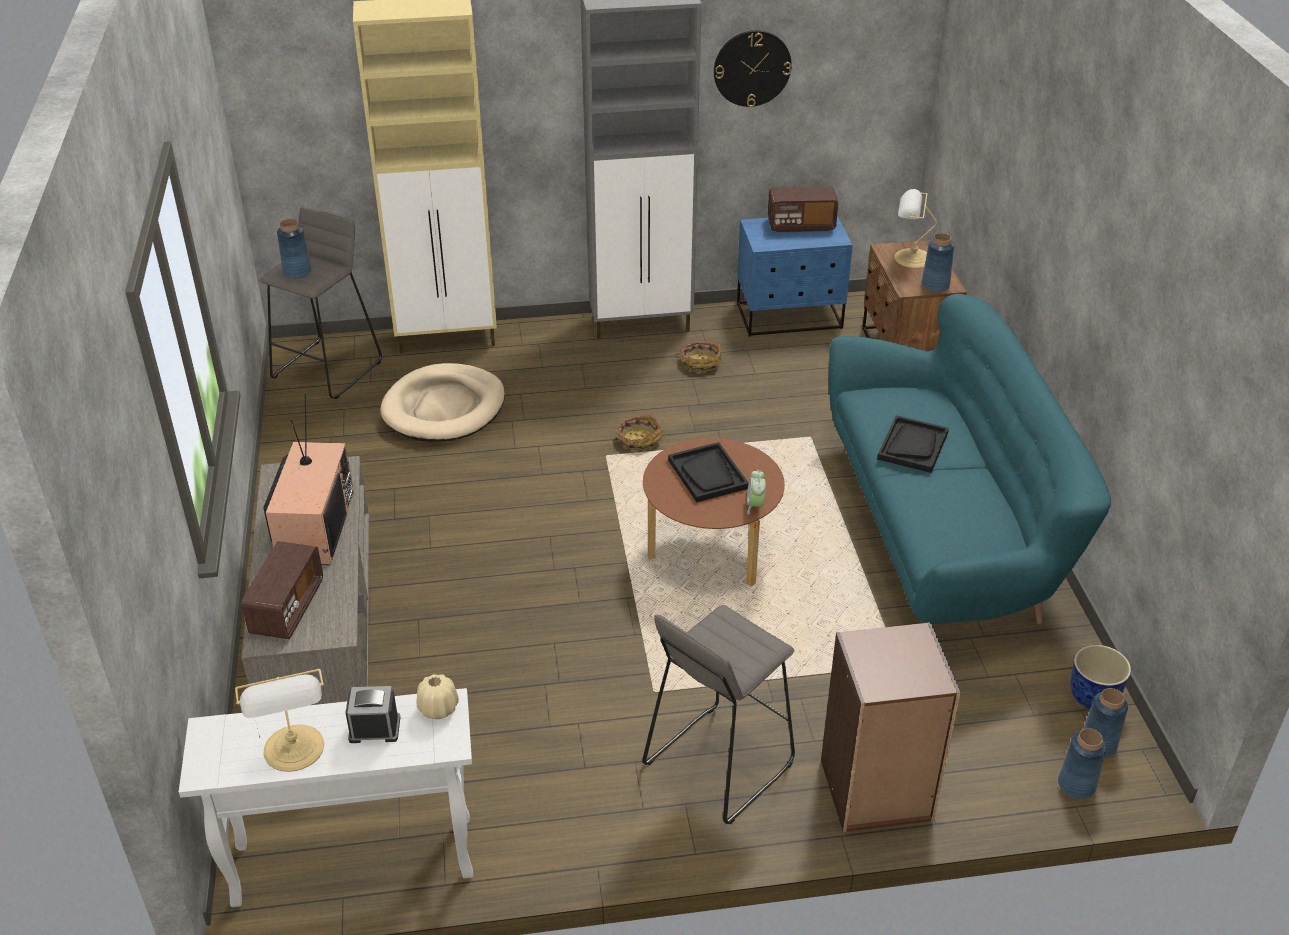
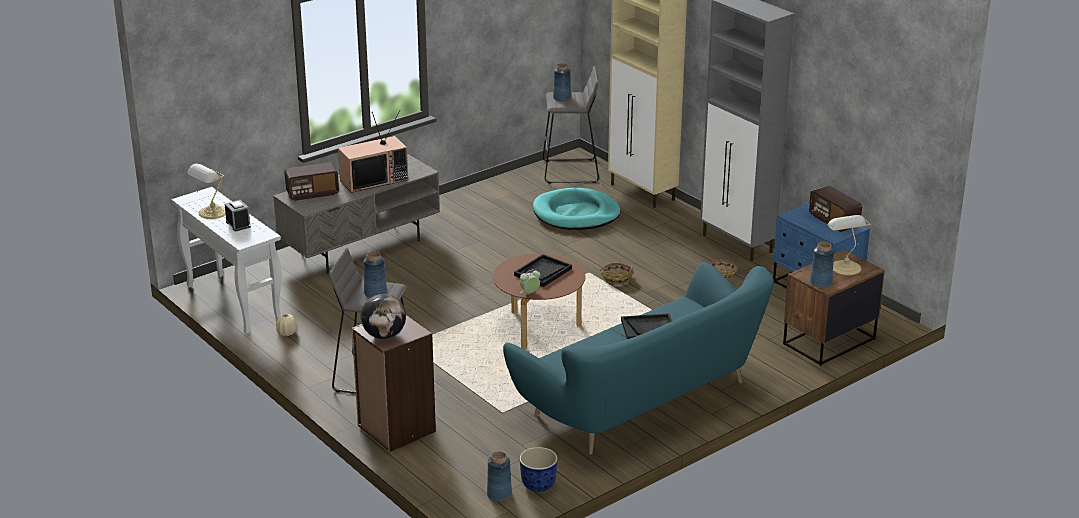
camera: 60 degrees right, 10 degrees down
beige dog bed [380,363,505,442] -> turquoise dog bed [533,188,621,230]
beige vase [416,674,459,719] -> beige vase moved to [276,314,297,336]
wall clock [714,30,792,107] -> none
blue vase [1058,728,1107,799] -> blue vase moved to [364,251,387,298]
none -> globe [361,294,406,339]

